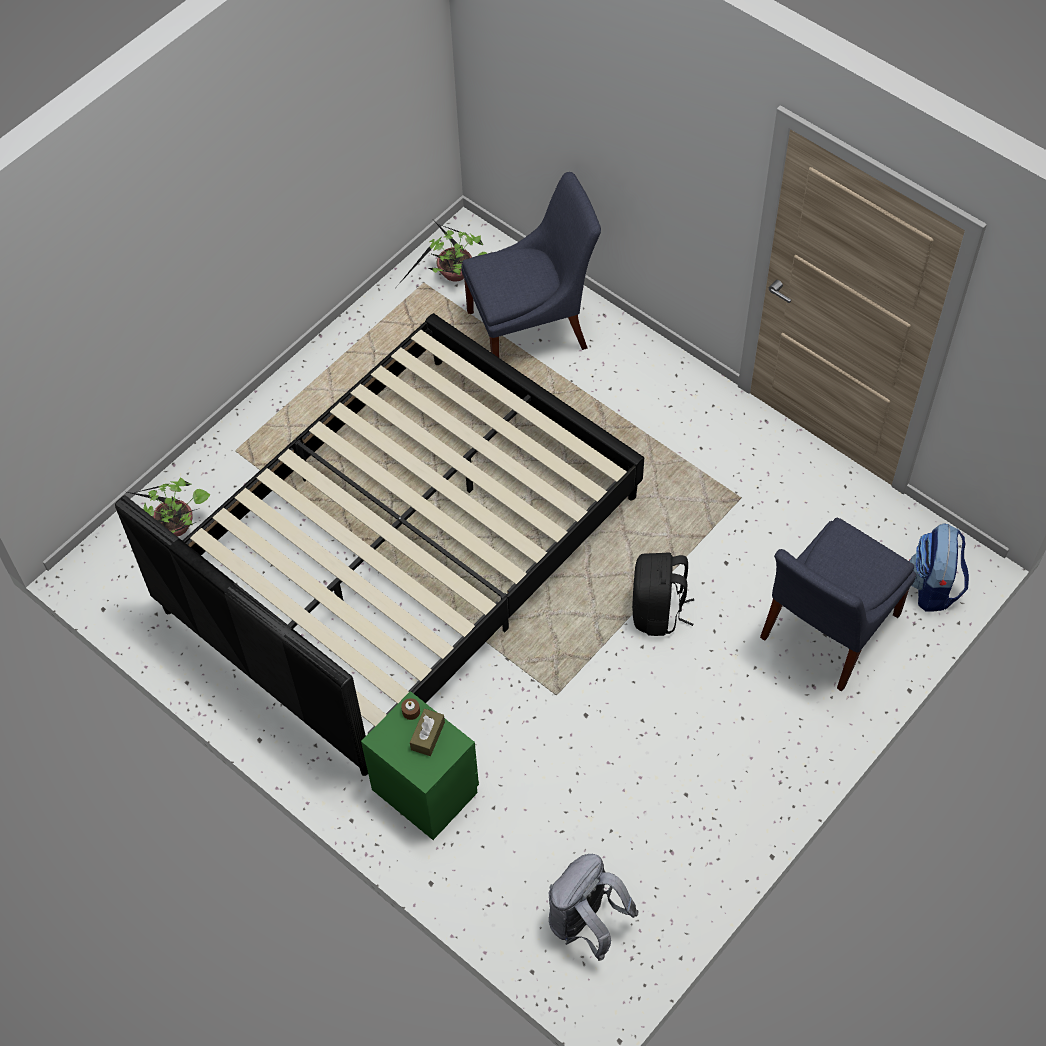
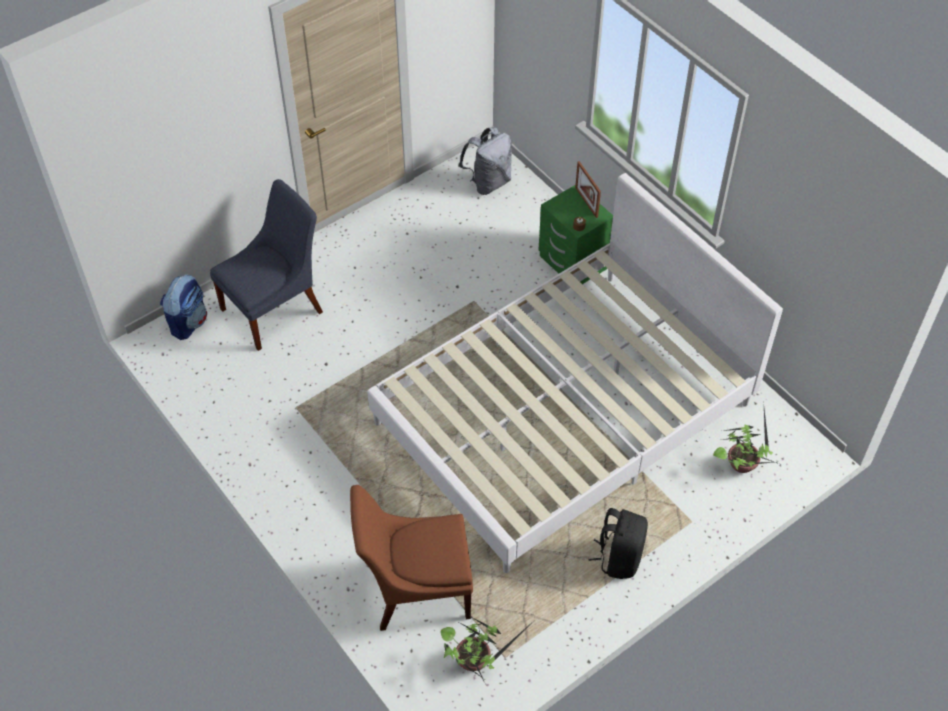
camera: 170 degrees left, 5 degrees down
black bed [115,313,644,776] -> white bed [367,173,783,573]
brown tissue box [410,709,445,756] -> none
blue chair [461,172,601,357] -> brown chair [350,485,473,631]
black backpack [632,552,694,636] -> black backpack moved to [589,508,648,579]
none -> picture frame [575,161,601,218]

